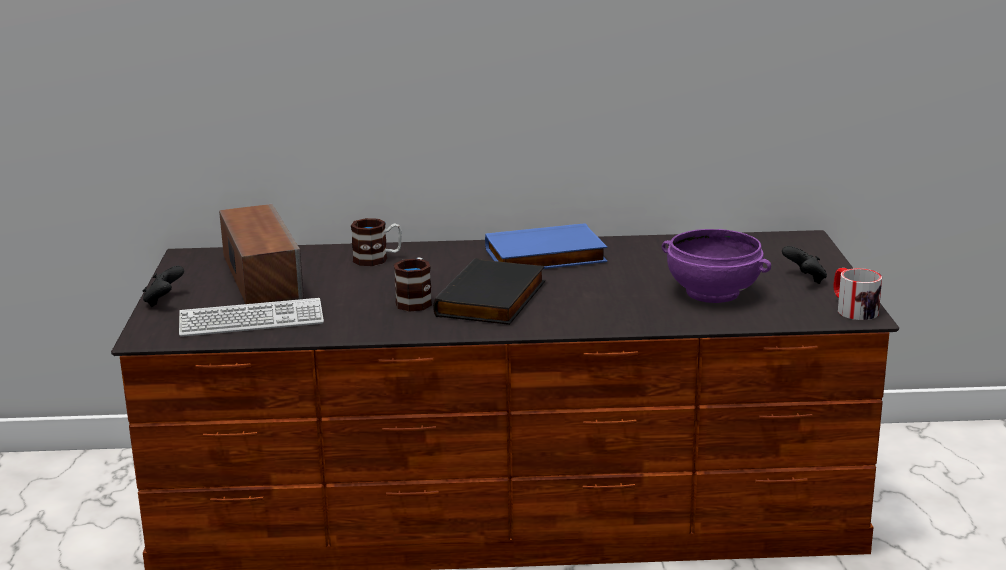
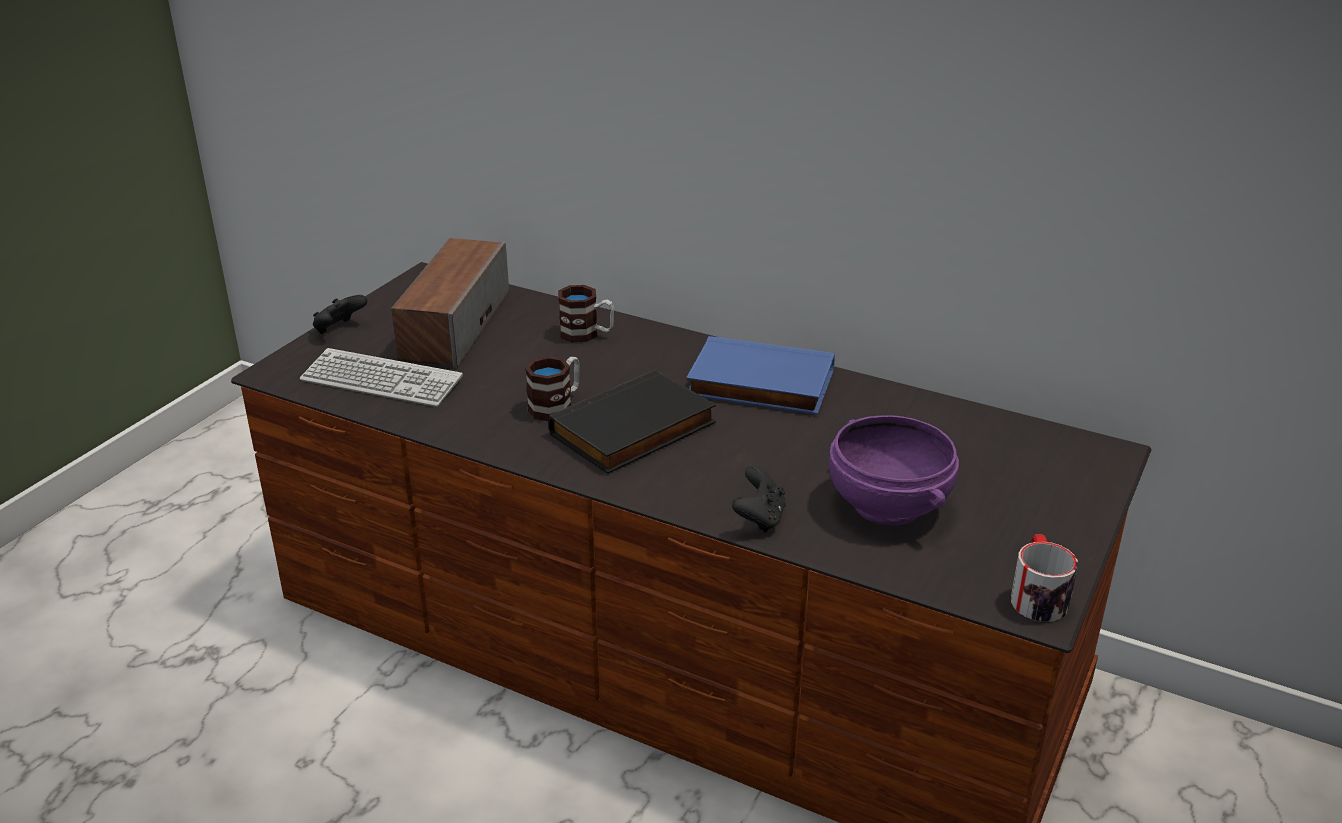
camera: 30 degrees right, 10 degrees up
black game controller [782,246,827,284] -> black game controller moved to [732,466,786,532]

